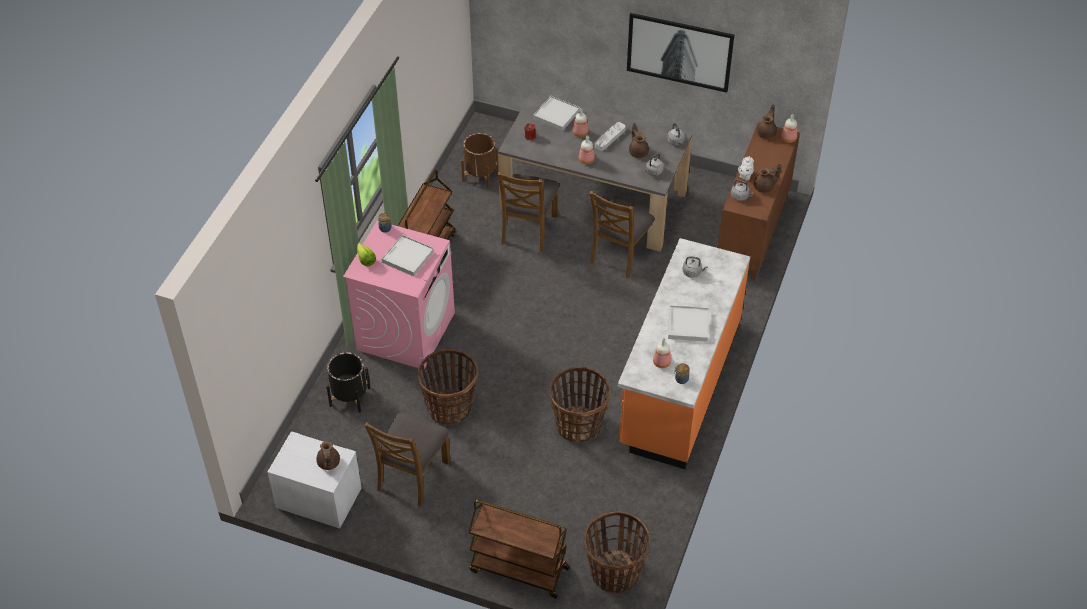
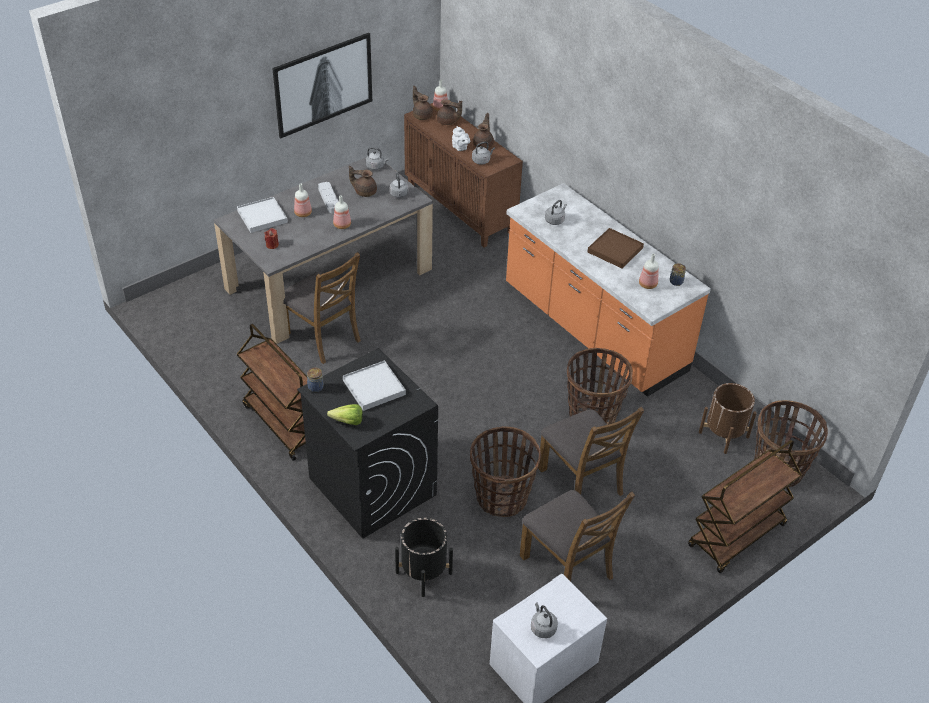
camera: 60 degrees left, 5 degrees down
brown teapot [317,441,340,470] -> brown teapot moved to [437,99,462,125]
pink washing machine [343,221,455,369] -> black washing machine [297,348,438,539]
brown planter [461,133,499,188] -> brown planter moved to [699,383,757,454]
brown chair [590,191,655,279] -> brown chair moved to [538,407,644,496]
white tray [668,305,709,342] -> brown tray [588,228,644,268]
none -> grey kettle [531,602,558,638]

